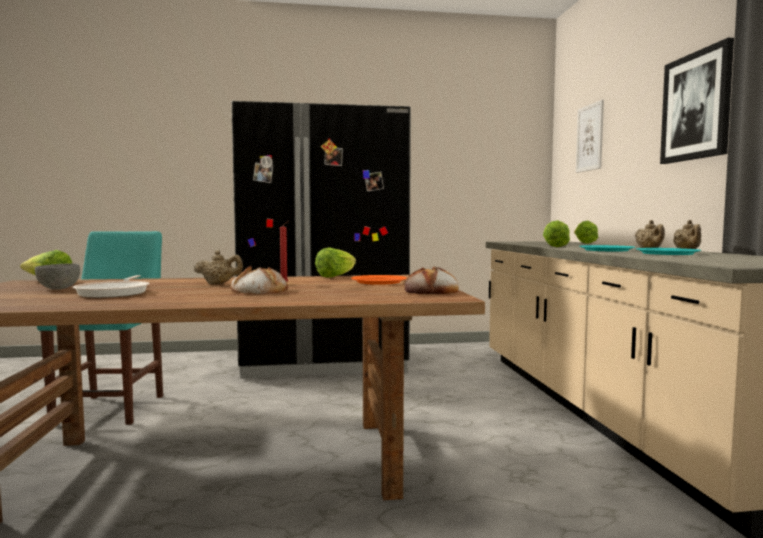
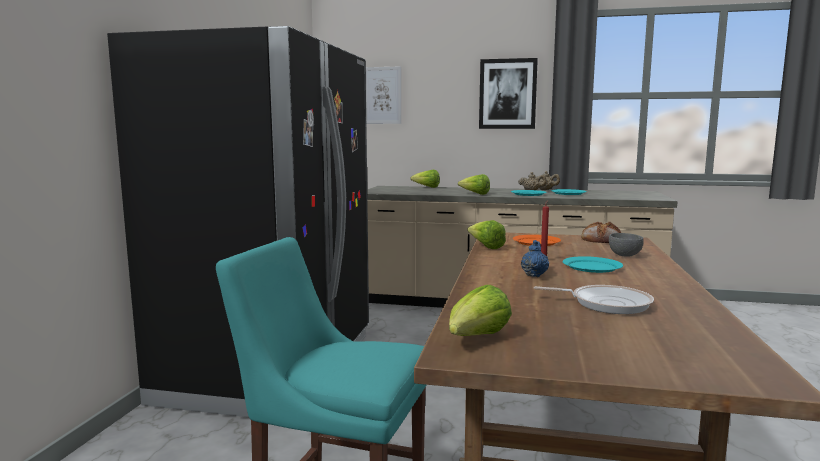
camera: 70 degrees left, 5 degrees up
grey bowl [35,263,80,290] -> grey bowl moved to [609,233,644,257]
beige teapot [194,250,243,284] -> blue teapot [521,240,549,277]
bread [231,265,288,294] -> turquoise plate [563,256,623,273]

